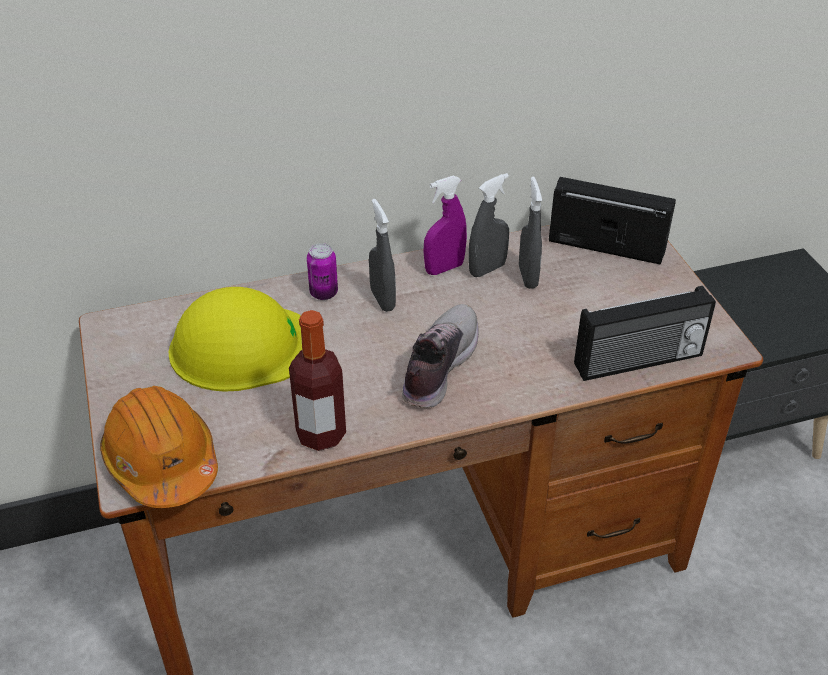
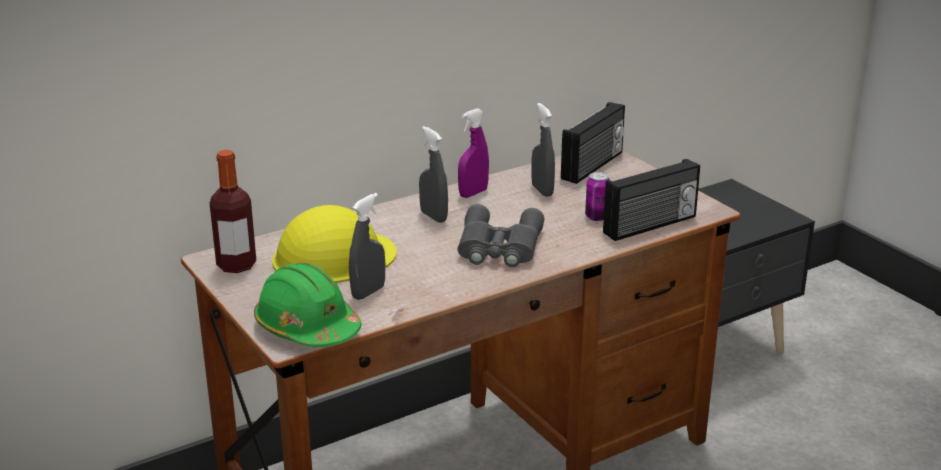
camera: 15 degrees left, 15 degrees down
orange hard hat [100,386,218,508] -> green hard hat [254,262,361,347]
bottle [289,310,346,451] -> bottle moved to [210,150,256,273]
can [307,243,338,300] -> can moved to [585,172,610,221]
shoe [402,304,479,408] -> grey binoculars [458,204,544,267]
grey spray bottle [468,173,509,277] -> grey spray bottle moved to [349,193,385,300]
radio [549,177,676,265] -> radio turned 120 degrees clockwise [561,102,625,184]

